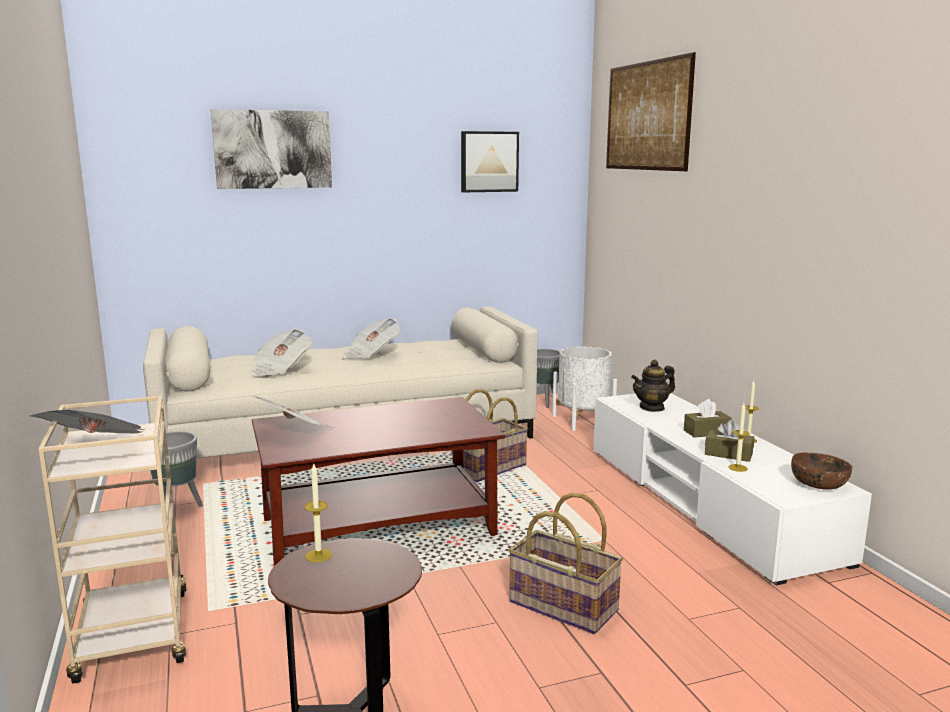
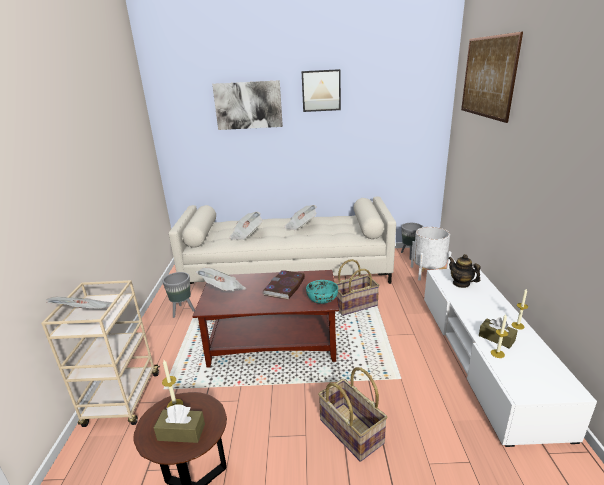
camera: 20 degrees right, 10 degrees up
picture [461,131,519,192] -> picture moved to [302,69,341,112]
teapot [631,360,675,412] -> teapot turned 60 degrees clockwise [449,254,481,288]
brown tissue box [684,399,732,438] -> brown tissue box moved to [154,404,205,443]
brown bowl [791,452,853,490] -> none
none -> book [263,270,305,299]
none -> turquoise bowl [306,280,338,304]

